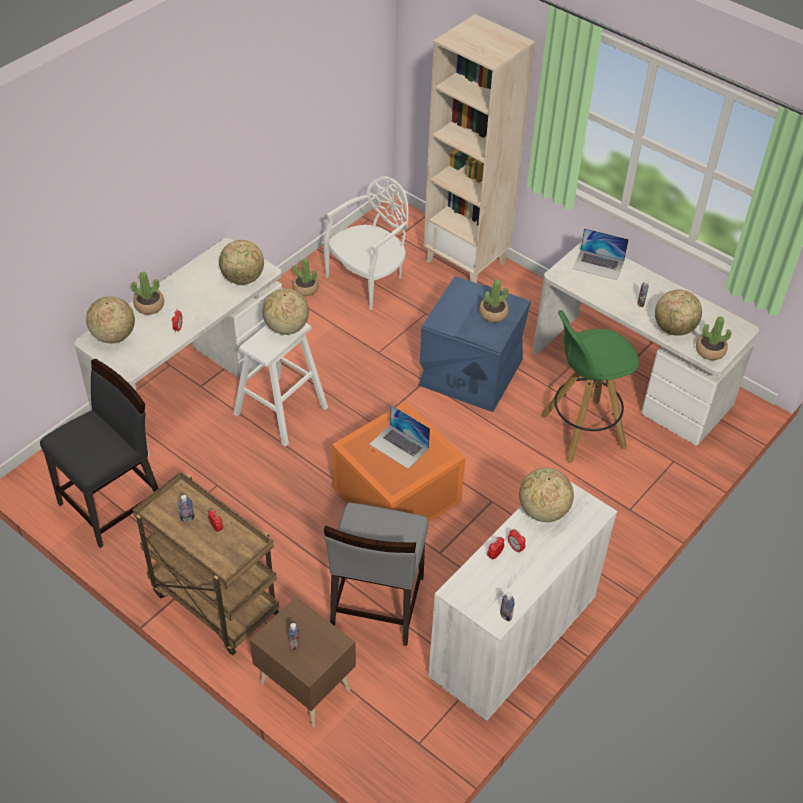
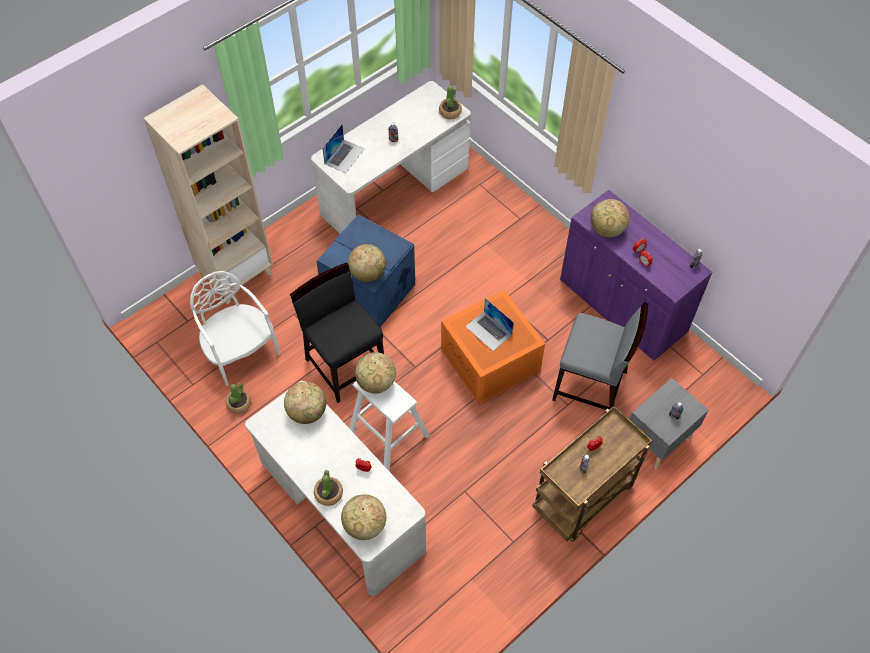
camera: 80 degrees left, 10 degrees up
black chair [40,359,159,548] -> black chair moved to [290,263,384,403]
brown nightstand [250,597,356,727] -> grey nightstand [629,378,709,470]
laptop [369,404,430,469] -> laptop turned 90 degrees clockwise [465,298,514,351]
white cabinet [428,482,617,721] -> purple cabinet [560,190,713,361]
potted plant [479,280,509,322] -> none
green stool [541,310,639,463] -> none
globe [655,289,702,336] -> globe moved to [348,244,386,282]

